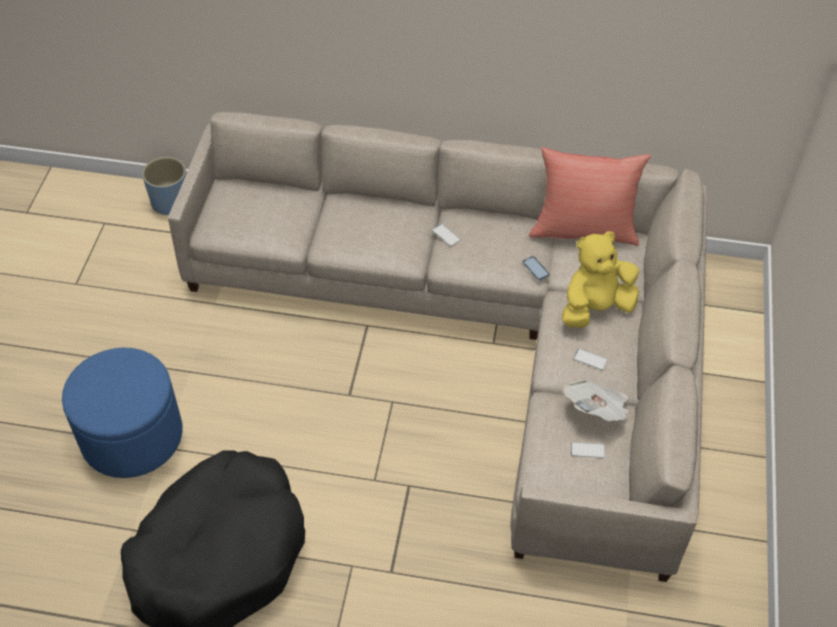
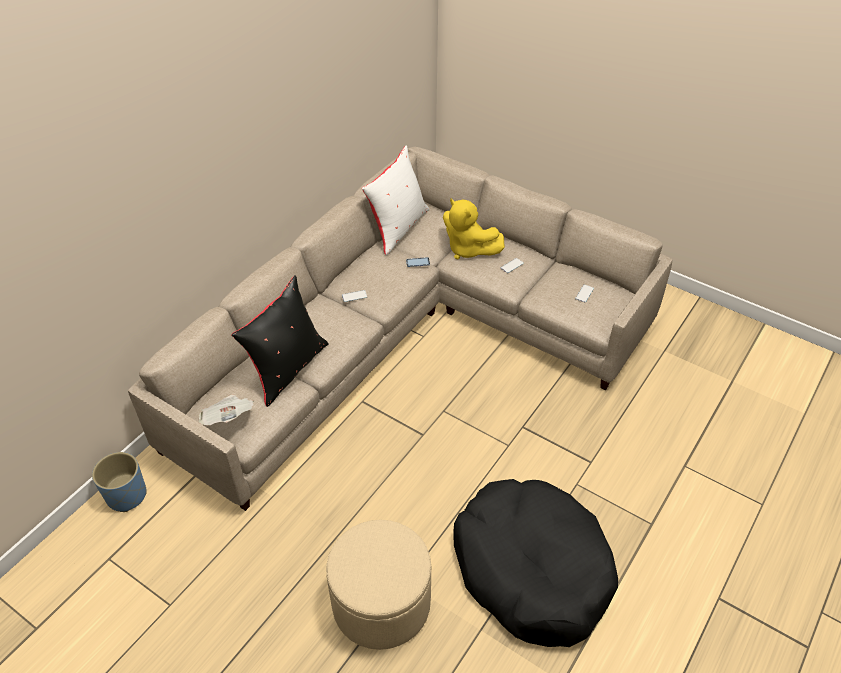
camera: 65 degrees left, 5 degrees down
blue ottoman [62,348,182,478] -> beige ottoman [326,520,431,650]
red pillow [529,147,651,246] -> white pillow [362,145,430,255]
yellow plush toy [562,231,639,328] -> yellow plush toy turned 45 degrees counterclockwise [443,199,505,259]
newspaper [563,379,629,421] -> newspaper moved to [199,395,255,425]
none -> black pillow [231,275,329,407]

